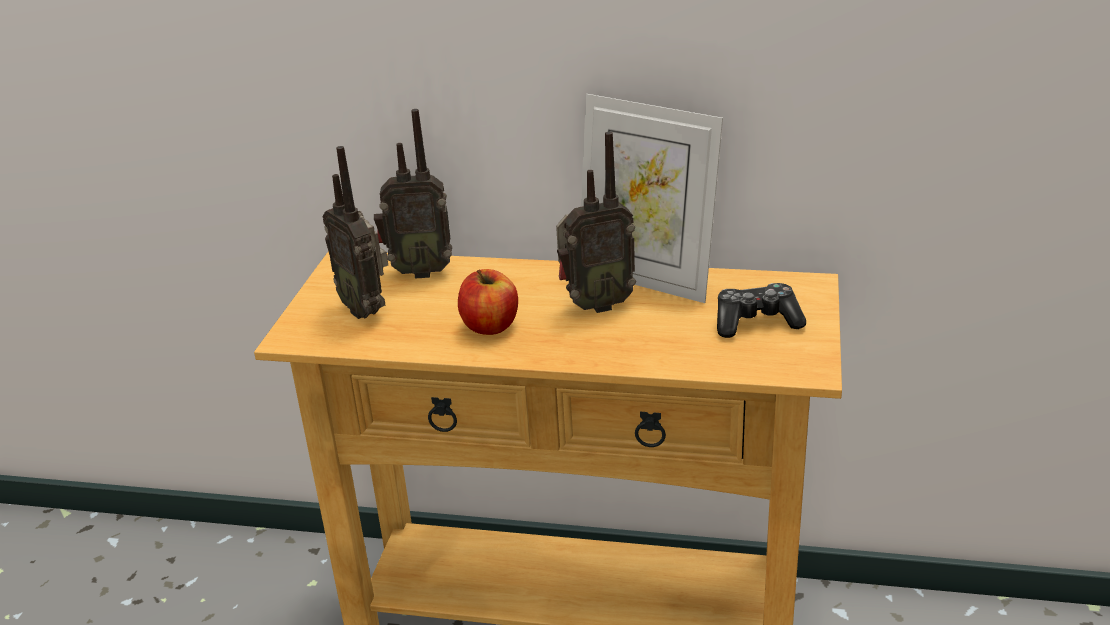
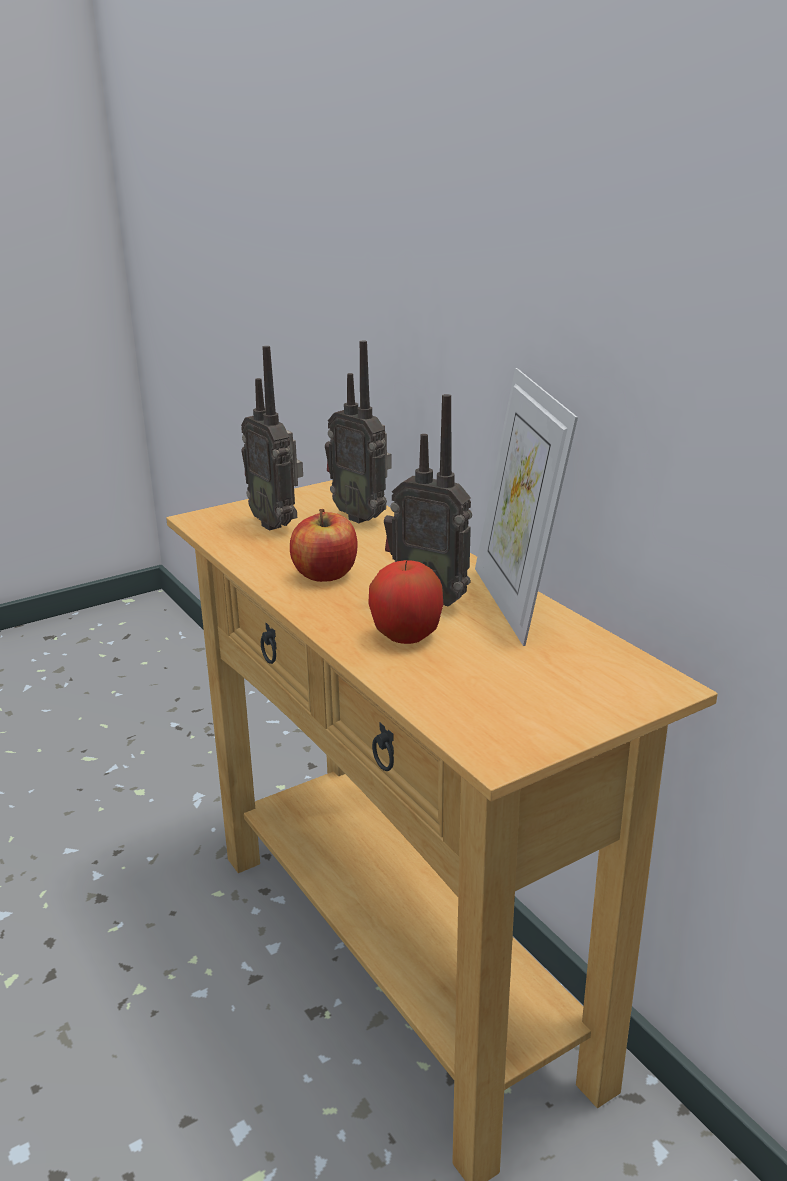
camera: 45 degrees right, 5 degrees down
radio [322,146,388,319] -> radio turned 45 degrees counterclockwise [241,346,303,531]
game controller [717,283,806,338] -> none
none -> apple [368,560,443,644]

